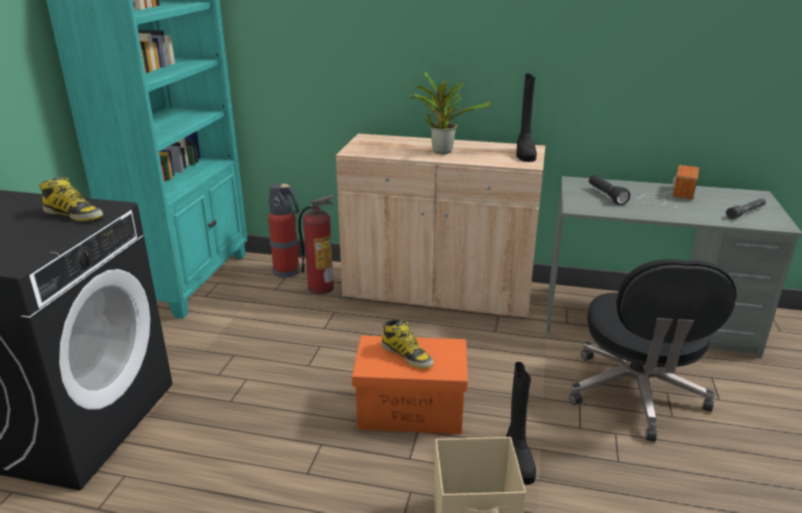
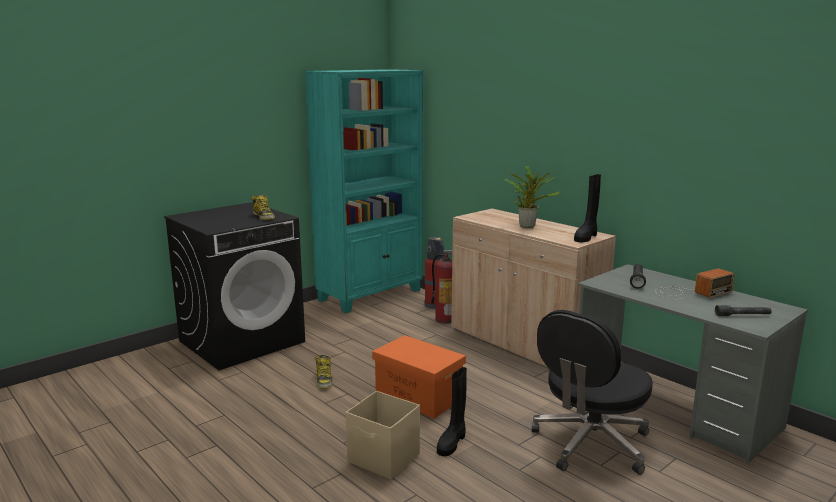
camera: 35 degrees right, 10 degrees down
boot [381,320,434,369] -> boot moved to [315,355,333,389]

